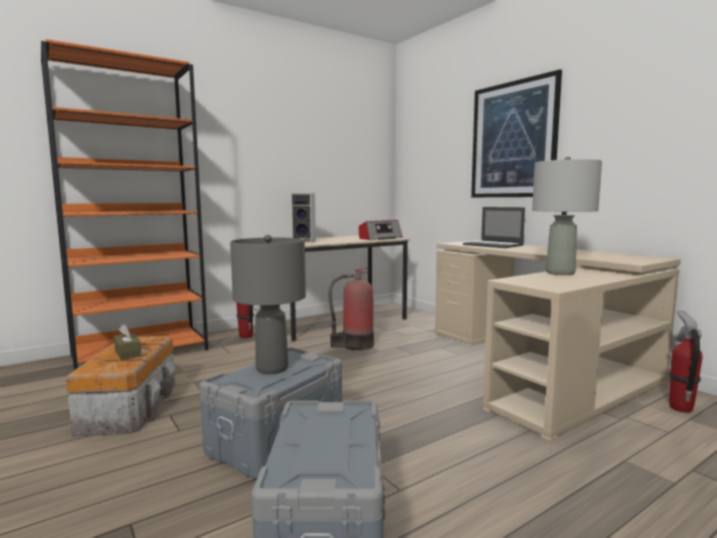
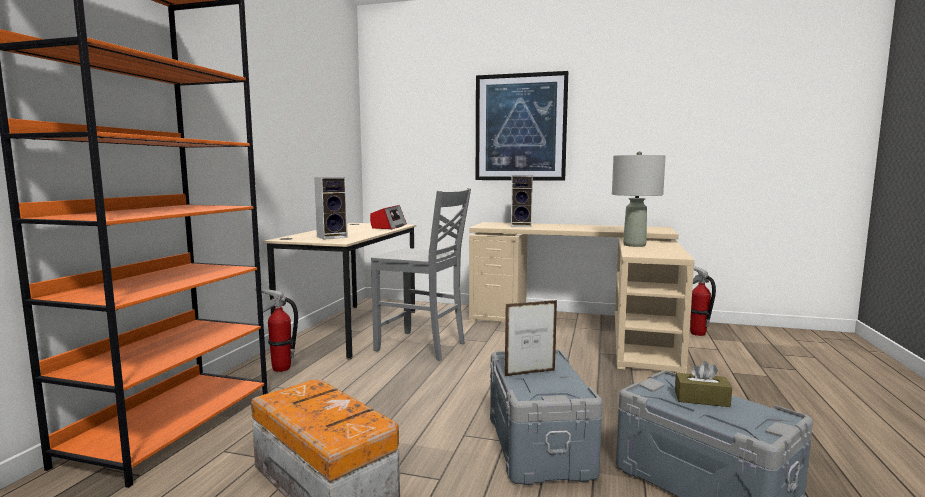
camera: 40 degrees left, 0 degrees up
brown tissue box [114,324,142,360] -> brown tissue box moved to [675,361,732,407]
grey table lamp [230,235,306,374] -> picture frame [505,300,557,376]
fire extinguisher [328,267,374,350] -> grey chair [371,188,471,361]
laptop [463,207,525,248] -> speaker [511,176,533,227]

